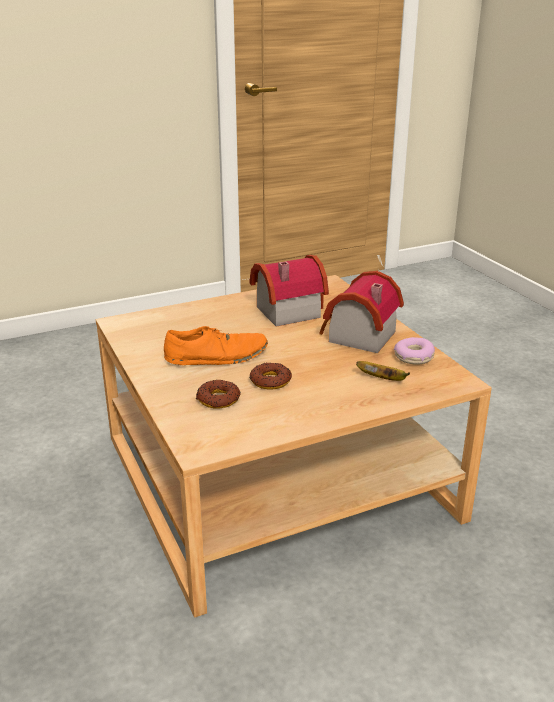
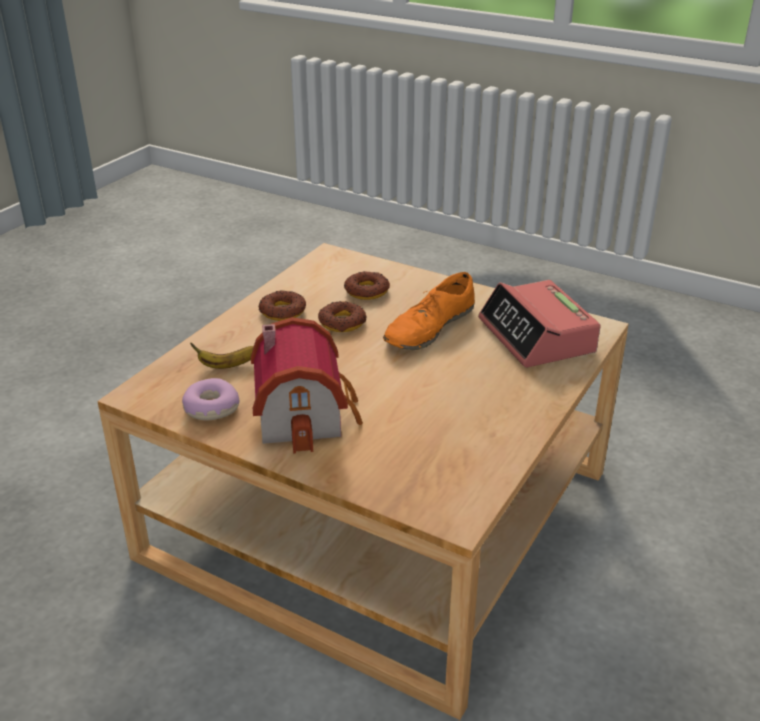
camera: 145 degrees right, 5 degrees up
toy house [249,255,329,326] -> none
none -> donut [259,291,306,321]
none -> alarm clock [478,280,601,368]

